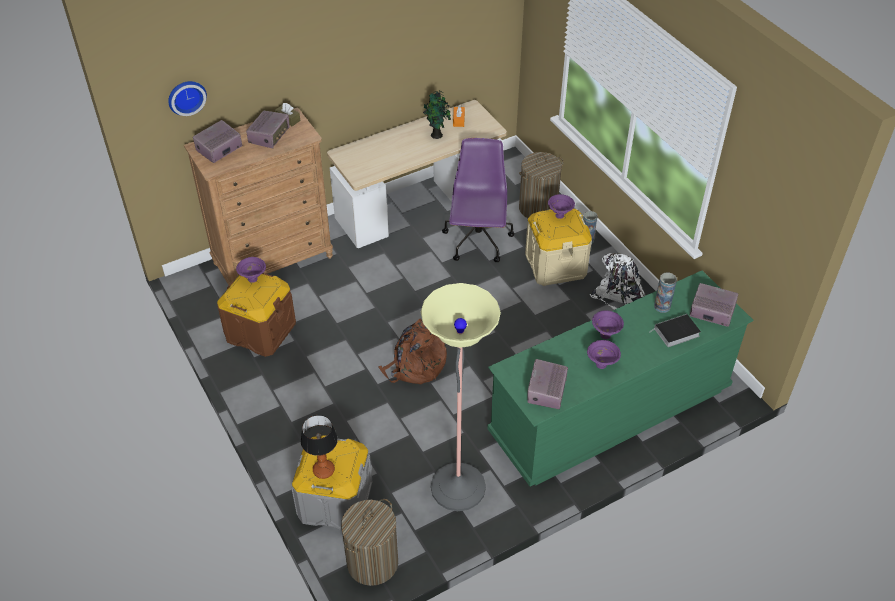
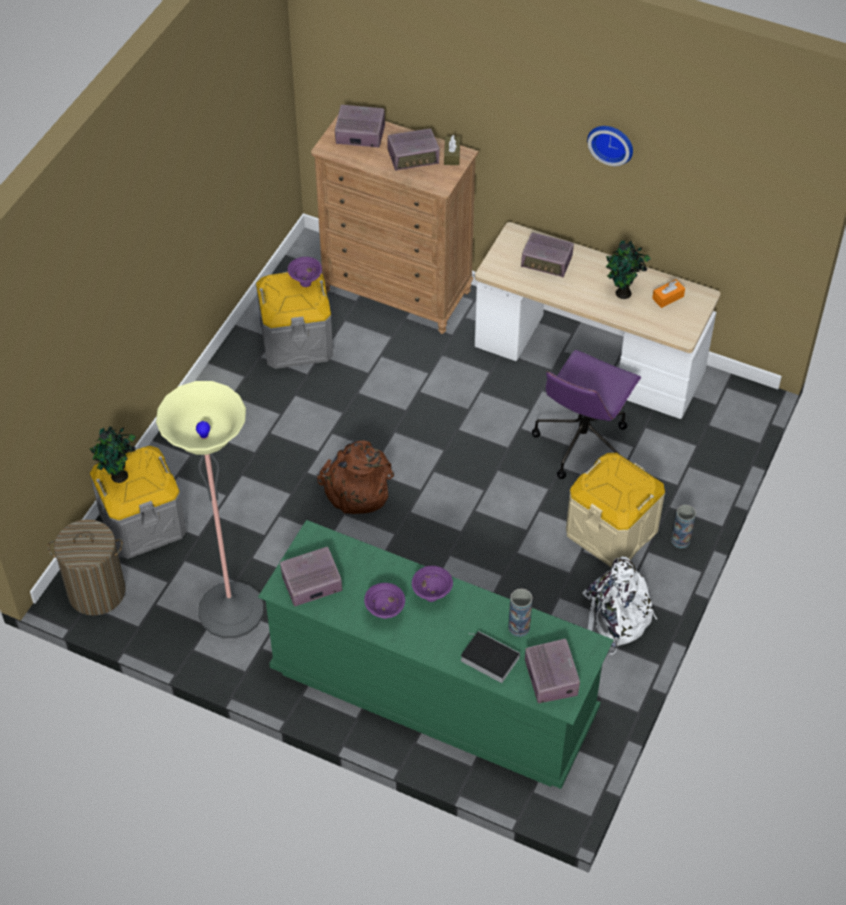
camera: 55 degrees right, 5 degrees up
wall clock [168,81,207,116] -> wall clock moved to [587,126,633,166]
brown storage box [217,273,296,357] -> grey storage box [256,272,333,369]
table lamp [301,415,338,479] -> potted plant [90,427,136,483]
purple office chair [442,138,515,262] -> purple office chair turned 150 degrees clockwise [532,350,641,479]
laundry basket [519,152,563,218] -> none
purple bowl [548,194,575,219] -> none
none -> radio [521,232,574,278]

